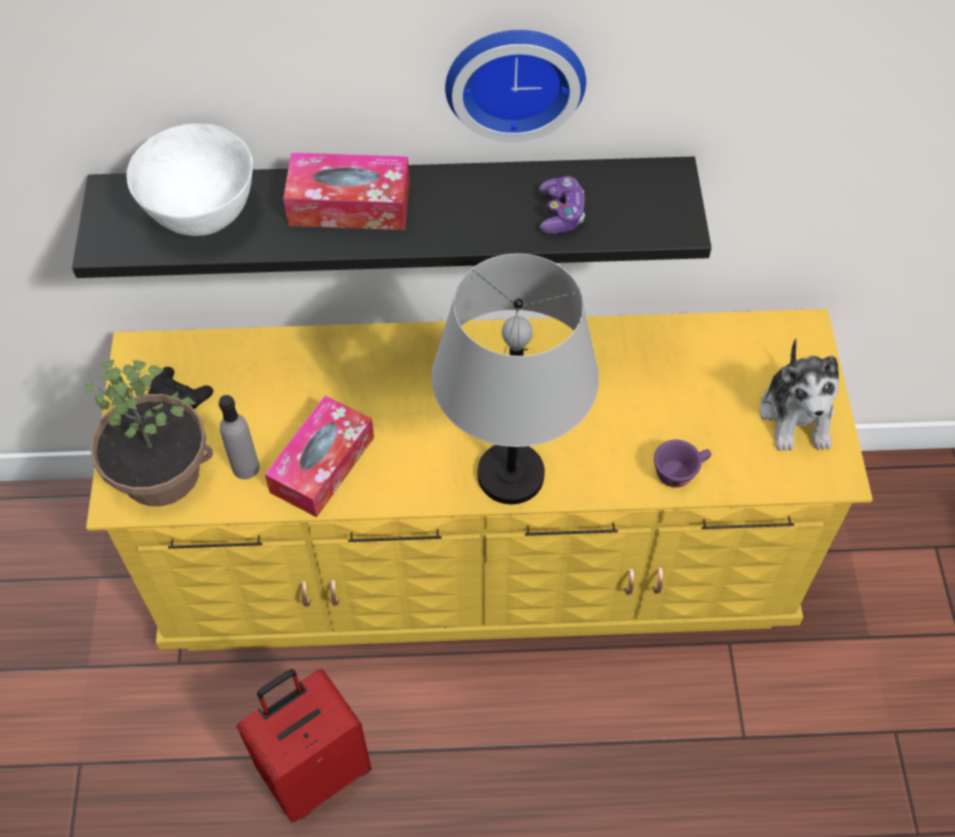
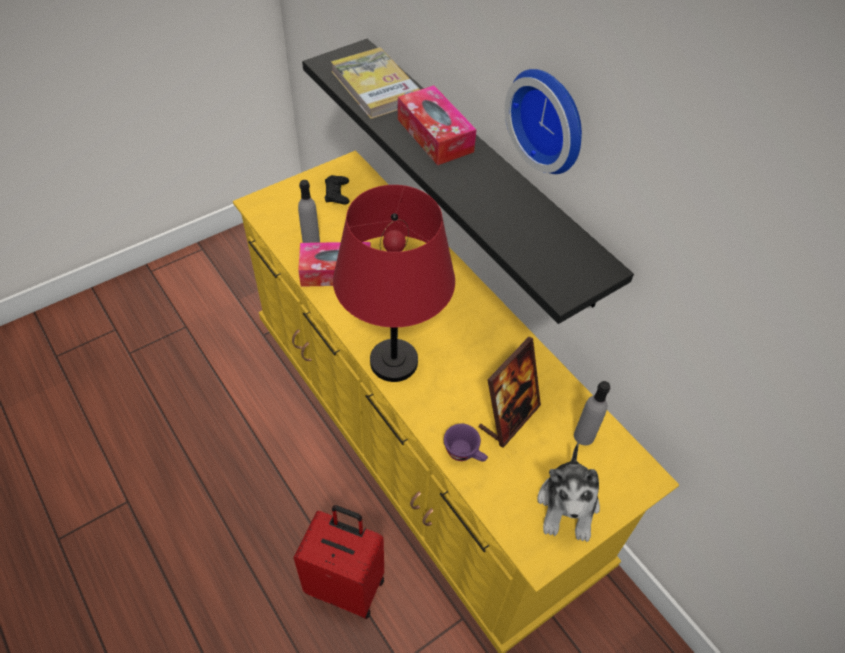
camera: 55 degrees right, 5 degrees down
potted plant [84,360,213,506] -> none
white bowl [127,123,253,236] -> book [331,47,420,119]
red suitcase [237,669,371,823] -> red suitcase moved to [293,505,384,619]
grey table lamp [432,254,599,504] -> red table lamp [333,185,455,382]
game controller [539,176,585,234] -> none
plush toy [760,338,839,451] -> plush toy turned 45 degrees counterclockwise [537,442,600,542]
none -> picture frame [478,337,541,448]
none -> grey bottle [574,381,610,446]

